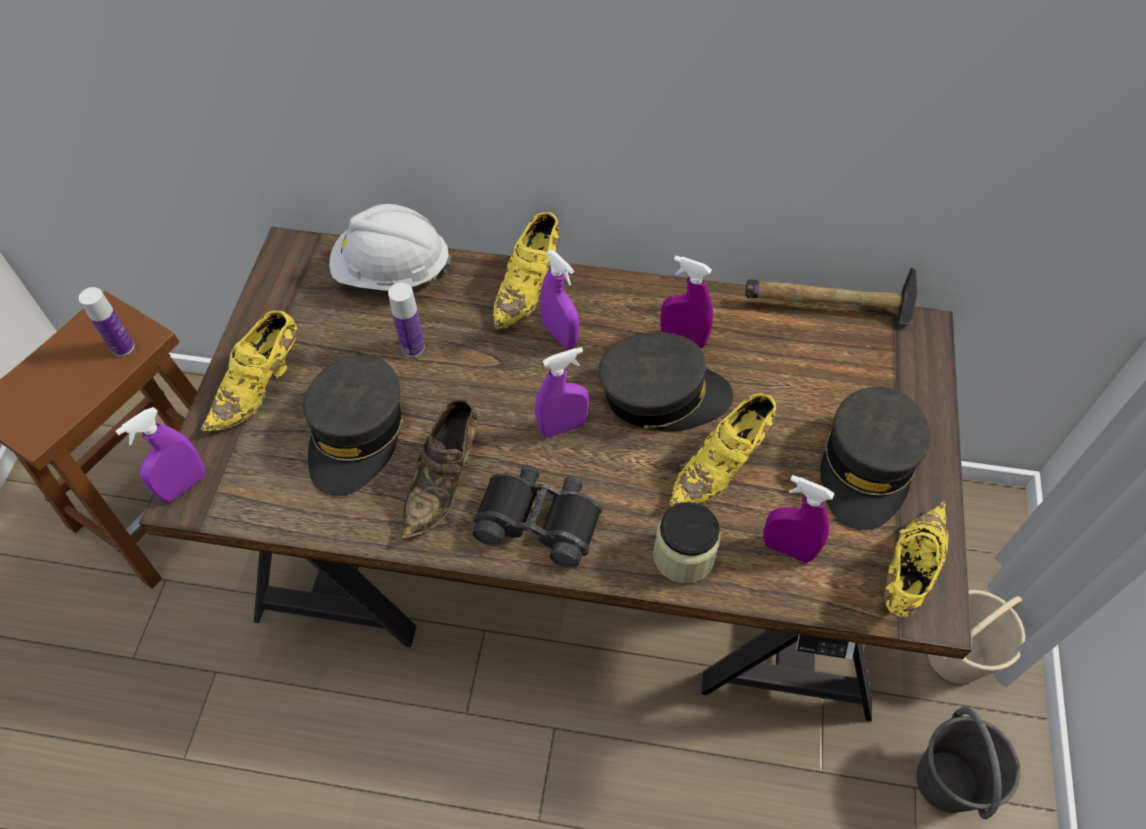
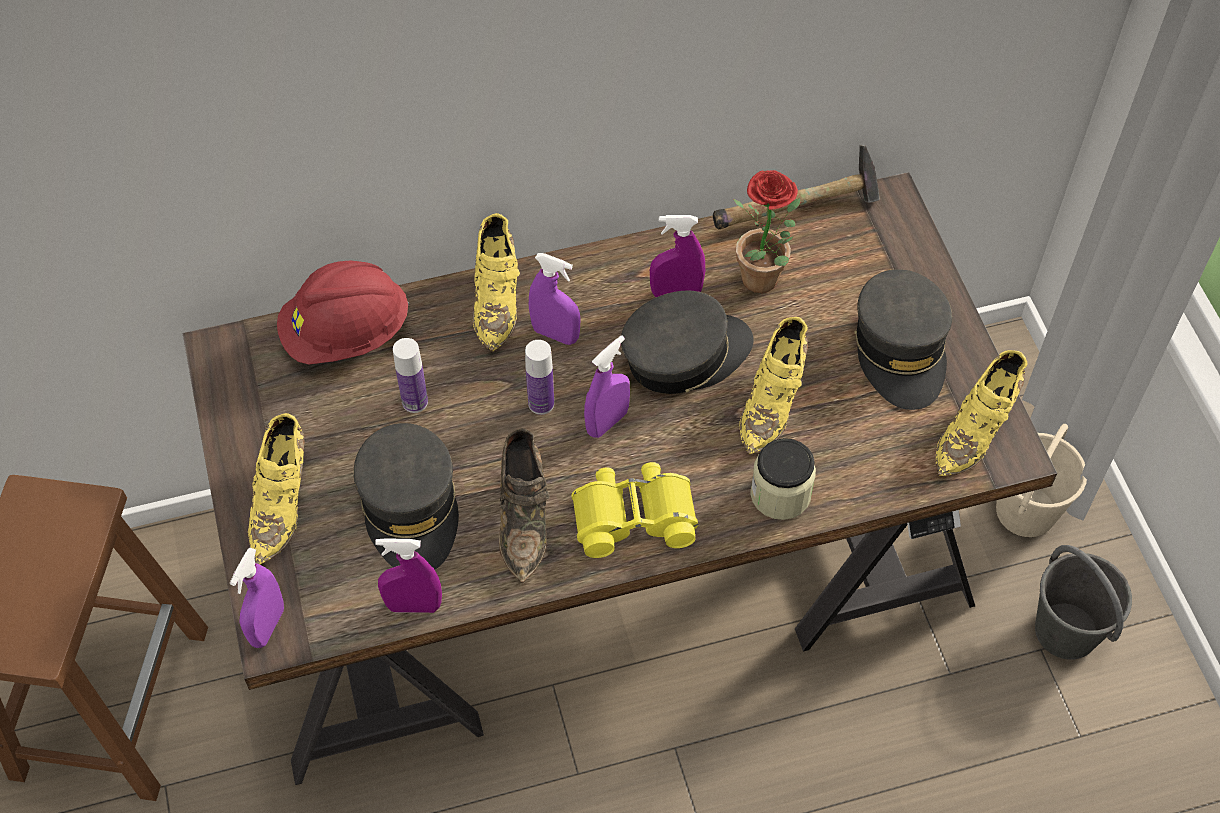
camera: 25 degrees left, 0 degrees up
bottle [79,287,135,356] -> bottle moved to [525,340,554,415]
white hard hat [329,204,451,291] -> red hard hat [277,260,409,364]
black binoculars [473,465,602,568] -> yellow binoculars [571,462,698,558]
purple spray bottle [763,475,835,563] -> purple spray bottle moved to [375,538,442,613]
yellow shoe [884,500,948,617] -> yellow shoe turned 150 degrees counterclockwise [936,350,1027,476]
none -> potted plant [733,170,801,293]

